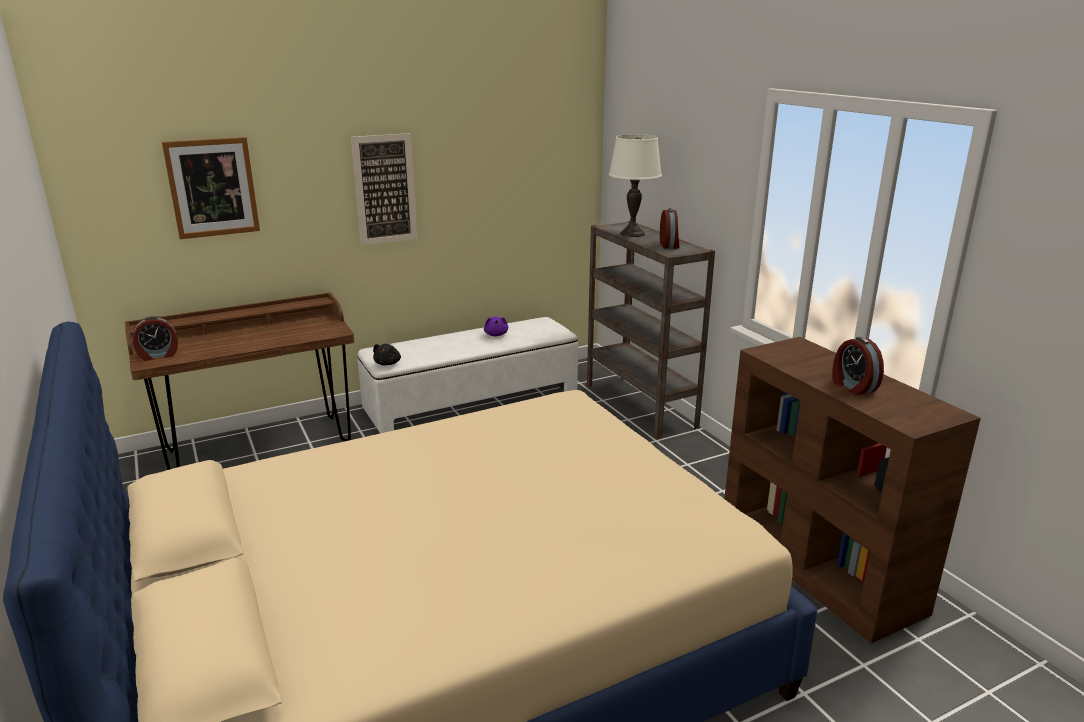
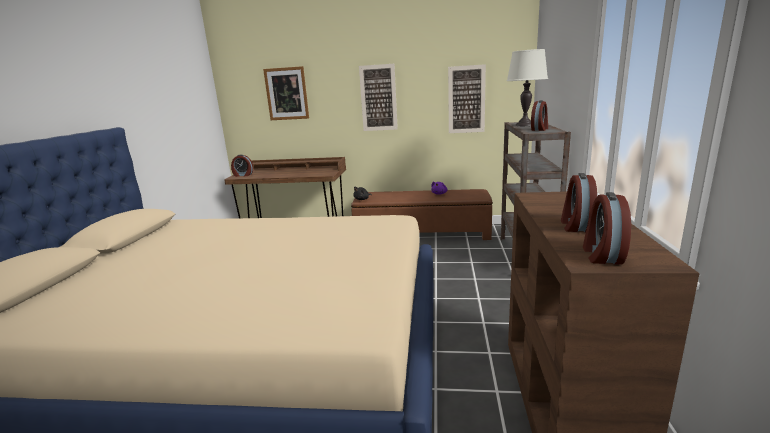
camera: 35 degrees right, 5 degrees down
white bench [357,317,578,433] -> brown bench [351,189,493,240]
none -> picture [448,64,486,133]
none -> alarm clock [583,192,631,265]

